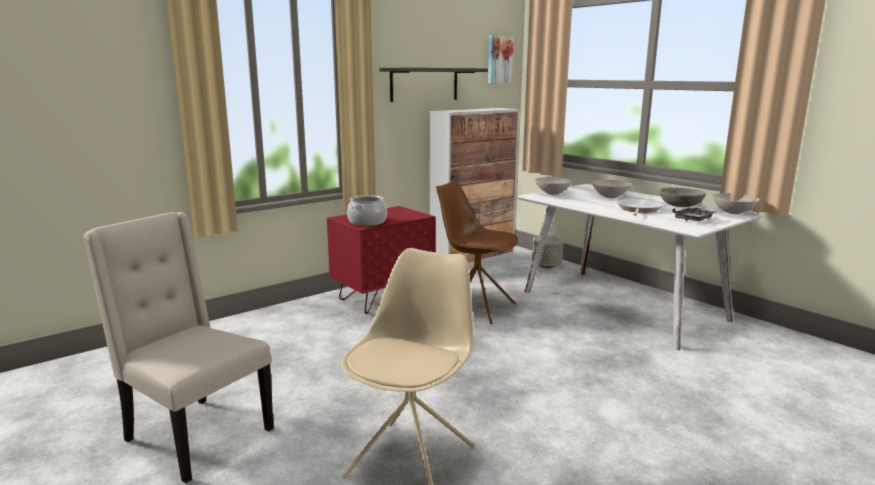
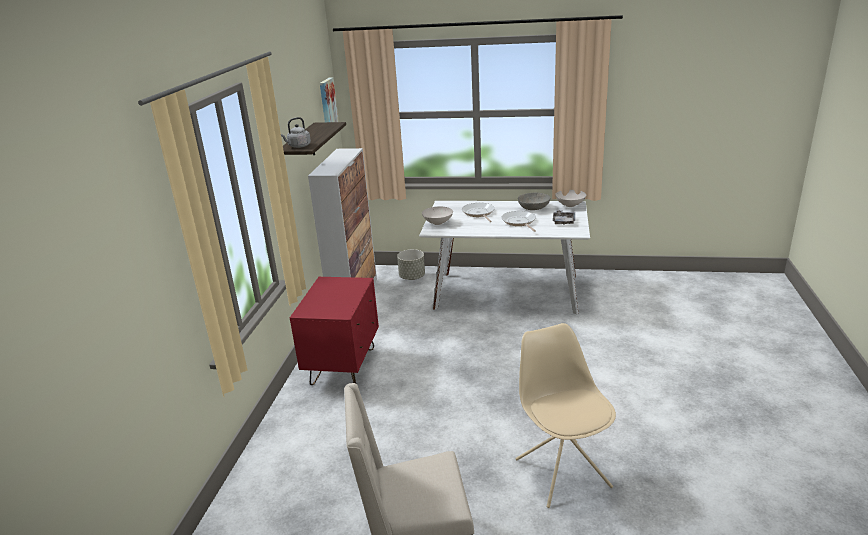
camera: 40 degrees left, 10 degrees up
cooking pot [347,195,387,226] -> none
brown chair [435,181,518,324] -> none
white bowl [592,180,631,198] -> frying pan [462,203,495,222]
none -> grey kettle [281,117,311,148]

